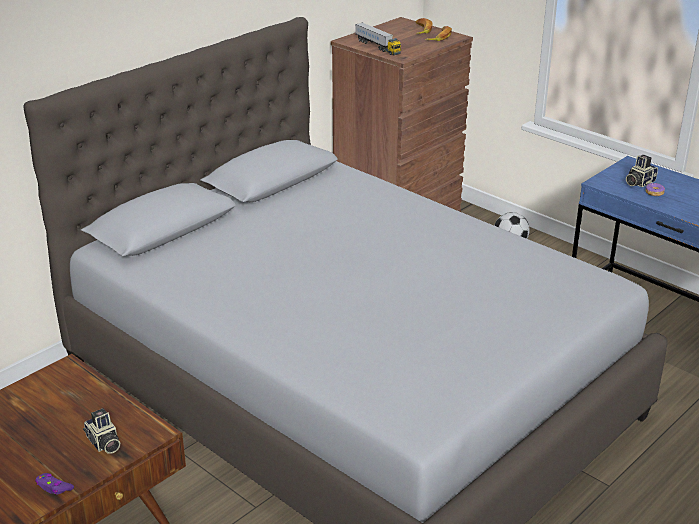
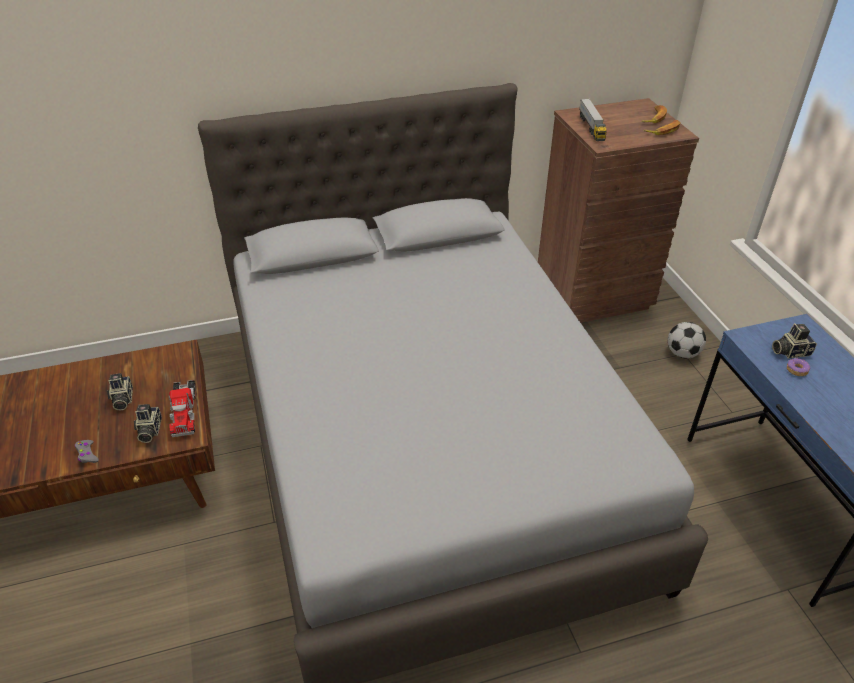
camera: 30 degrees right, 10 degrees up
purple game controller [35,473,74,494] -> grey game controller [75,440,99,463]
none -> camera [107,373,133,411]
none -> toy truck [169,380,196,437]

